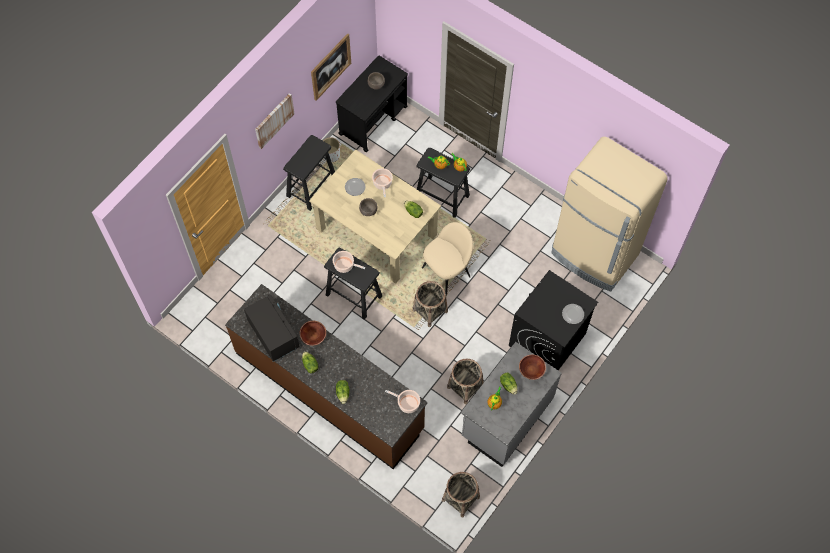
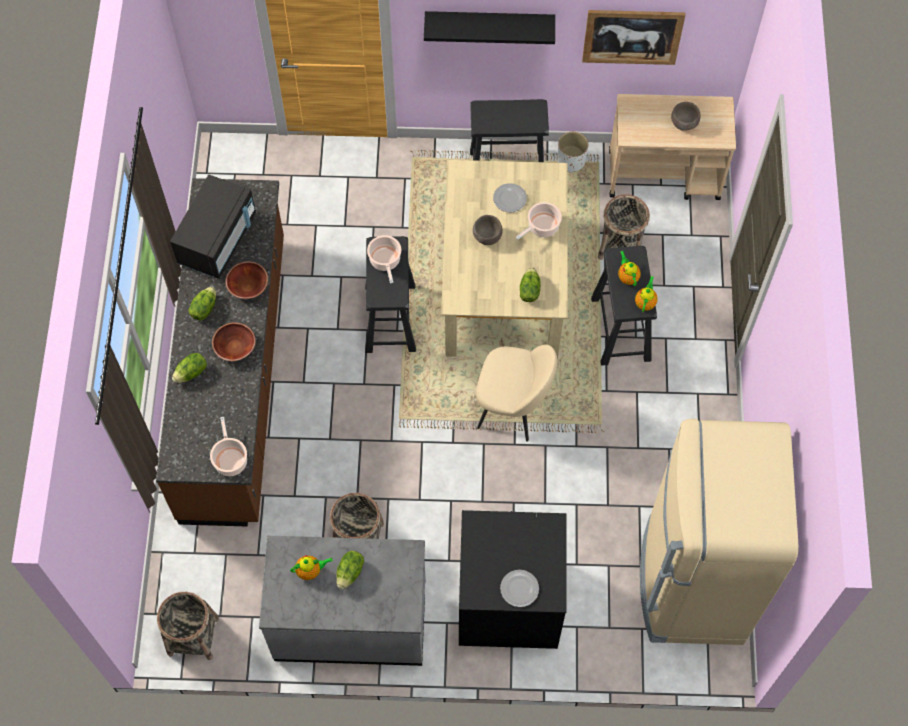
camera: 55 degrees right, 0 degrees up
picture [255,93,295,149] -> black shelf [424,11,555,44]
black cart [336,55,408,152] -> beige cart [609,94,736,200]
basket [412,281,448,327] -> basket moved to [598,194,650,260]
brown bowl [519,355,546,380] -> brown bowl moved to [212,322,256,361]

